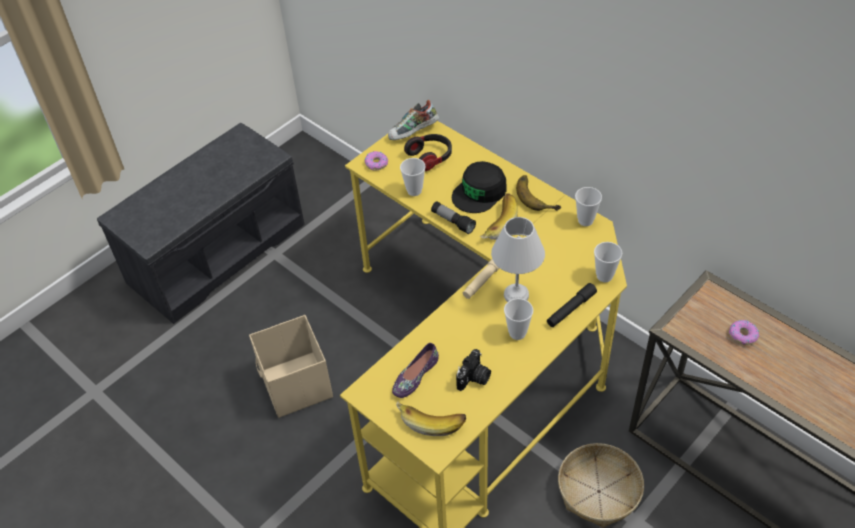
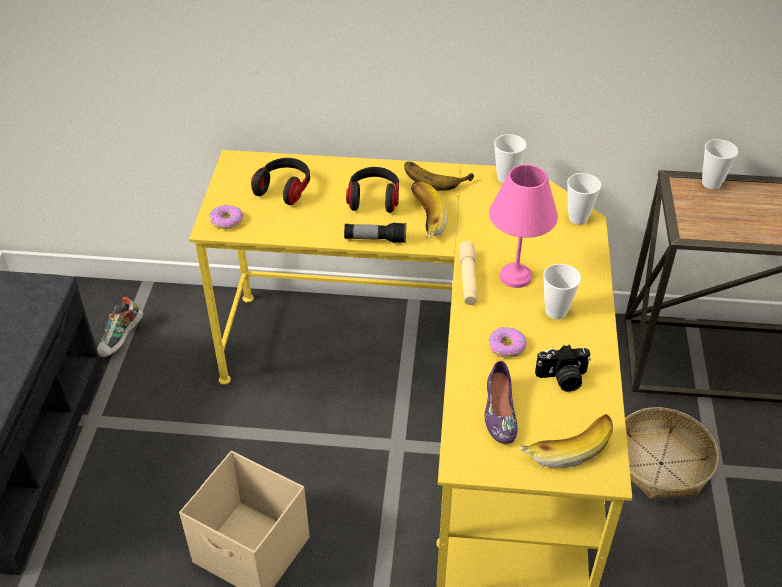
camera: 40 degrees left, 5 degrees down
shoe [388,100,439,140] -> shoe moved to [97,297,143,358]
cup [400,158,426,196] -> cup moved to [702,139,738,189]
black cap [452,161,507,213] -> headphones [346,167,399,213]
camera [456,349,491,391] -> camera turned 90 degrees clockwise [535,345,591,392]
white table lamp [491,217,545,302] -> pink table lamp [489,165,558,288]
black flashlight [547,283,597,327] -> none
donut [729,320,759,345] -> donut moved to [489,327,527,357]

